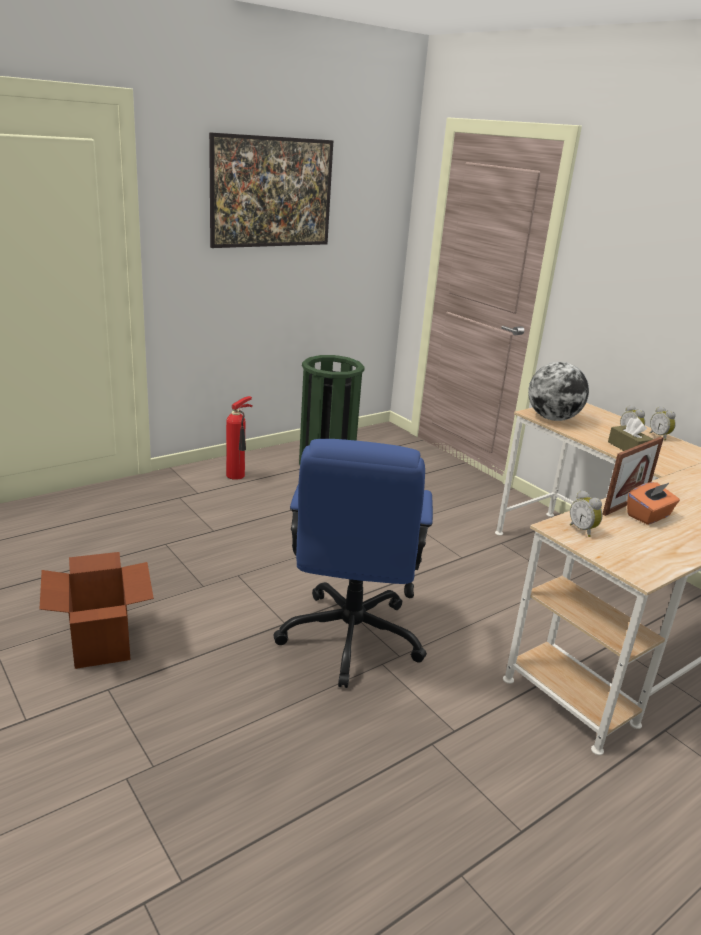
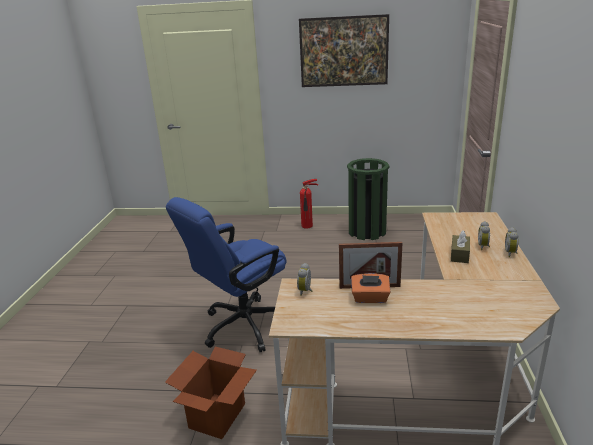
camera: 45 degrees right, 0 degrees up
cardboard box [39,552,154,669] -> cardboard box moved to [165,346,257,439]
globe [528,362,589,421] -> none

